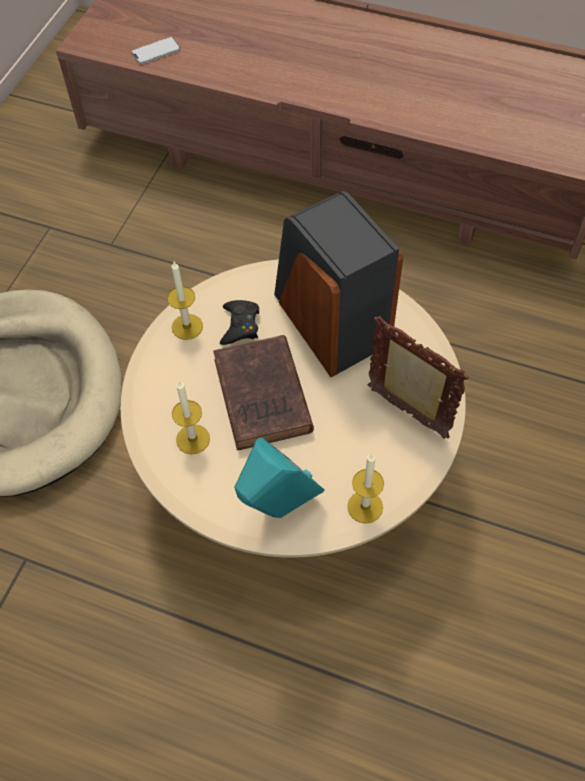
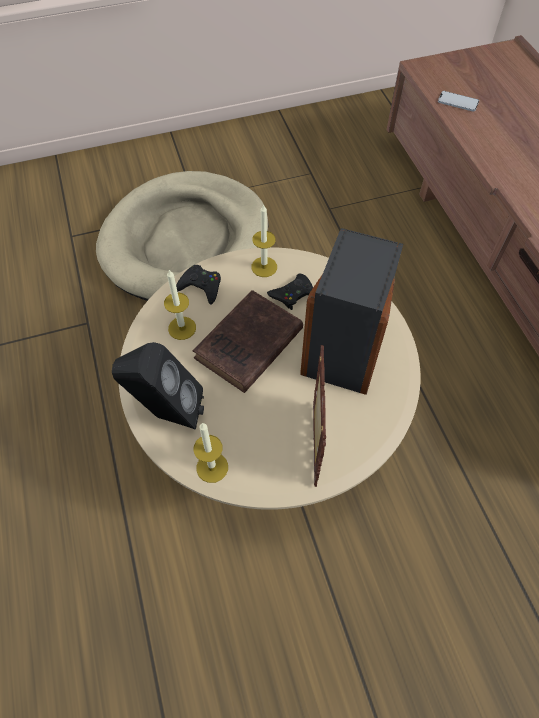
camera: 50 degrees right, 0 degrees up
turquoise speaker [234,438,325,518] -> black speaker [112,342,204,430]
none -> black game controller [176,265,221,305]

